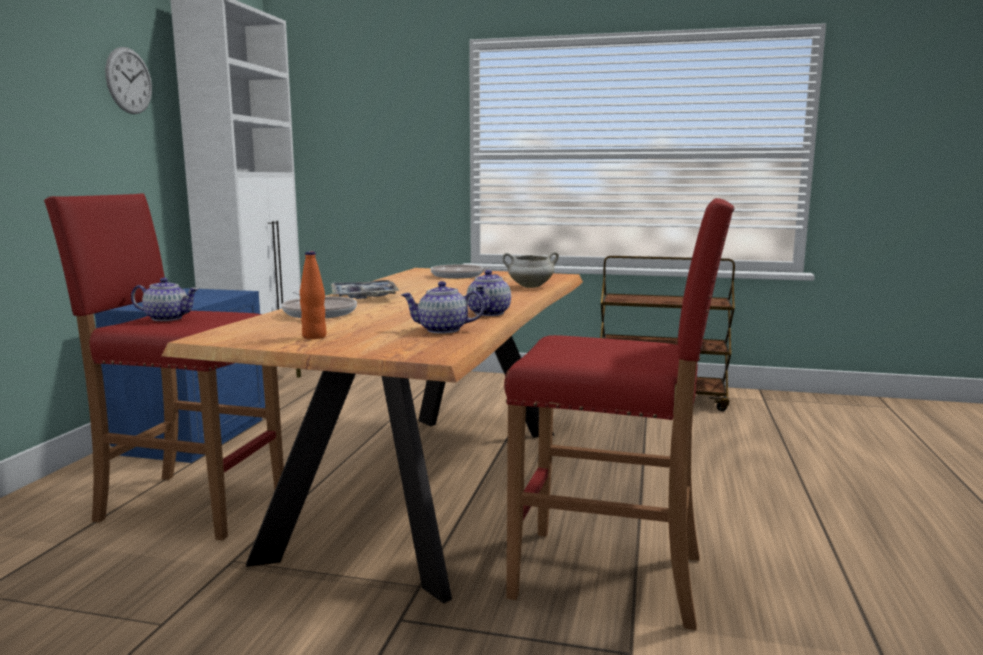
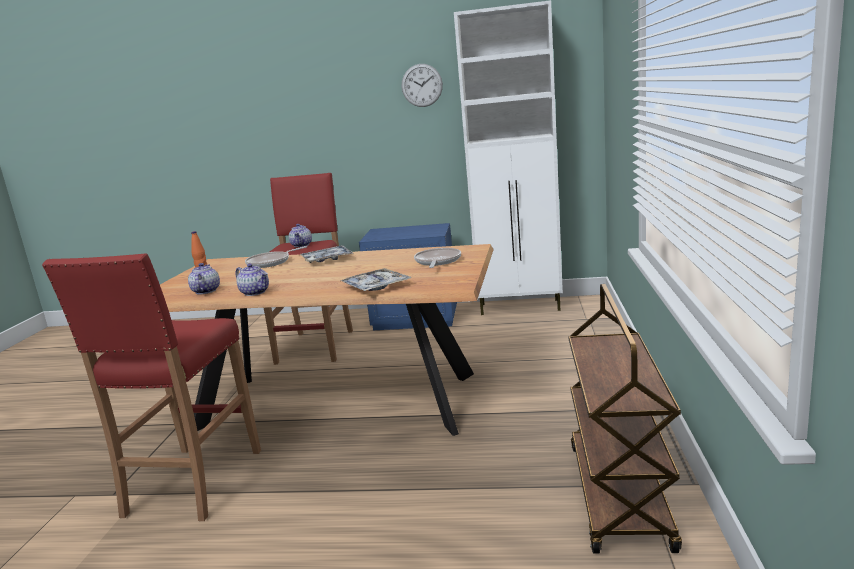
camera: 85 degrees right, 5 degrees up
teapot [467,270,511,316] -> teapot turned 150 degrees counterclockwise [235,263,269,296]
white cooking pot [502,252,559,288] -> tray [341,268,411,291]

